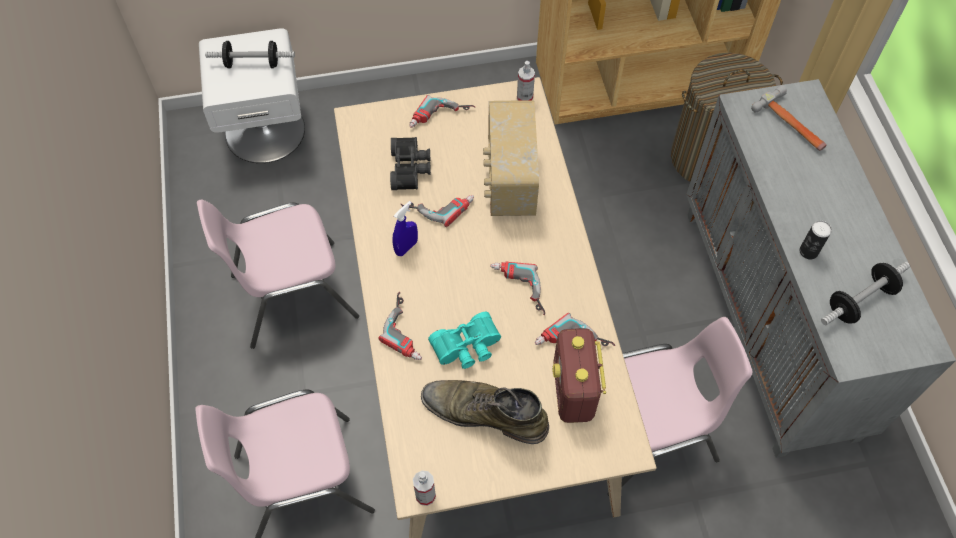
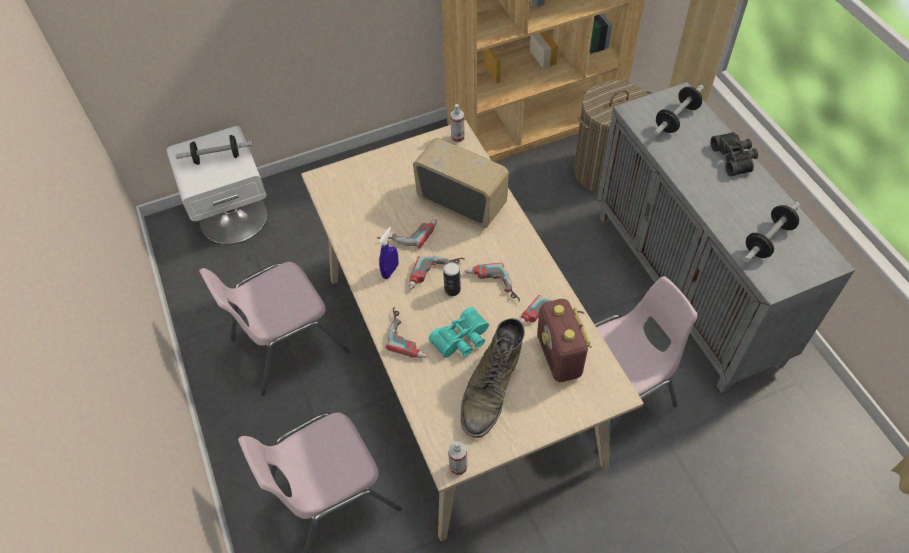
camera: 10 degrees left, 5 degrees down
black binoculars [390,137,431,190] -> black binoculars moved to [710,132,758,176]
power drill [410,95,475,128] -> power drill moved to [409,256,464,290]
green boot [421,380,549,444] -> green boot turned 75 degrees counterclockwise [461,318,525,438]
radio [483,100,539,216] -> radio turned 135 degrees clockwise [413,138,509,228]
hammer [751,85,827,151] -> dumbbell [654,85,704,136]
can [799,221,832,260] -> can moved to [443,262,461,296]

